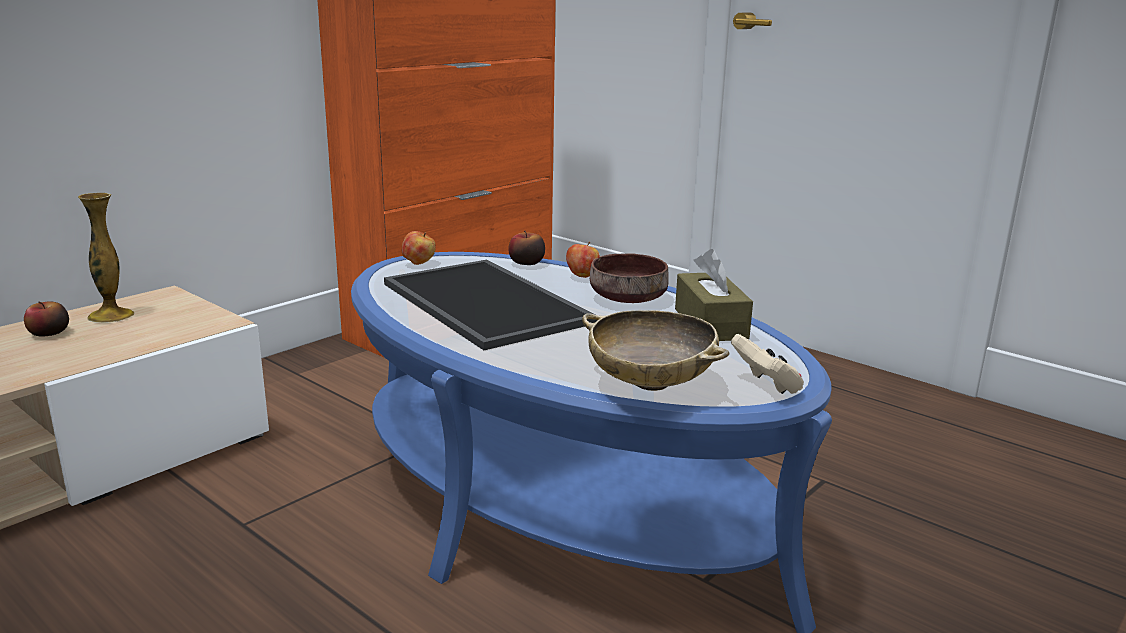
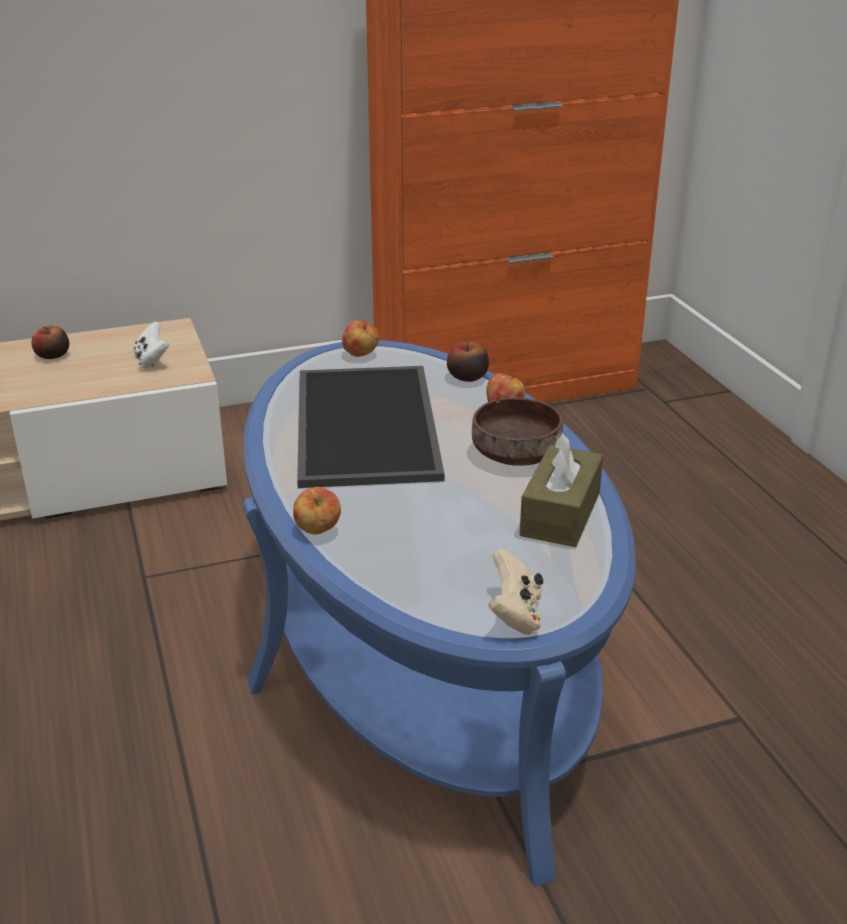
camera: 30 degrees right, 10 degrees up
vase [78,193,135,323] -> none
beige bowl [582,310,729,391] -> none
none -> white game controller [133,322,169,369]
none -> apple [293,487,341,535]

